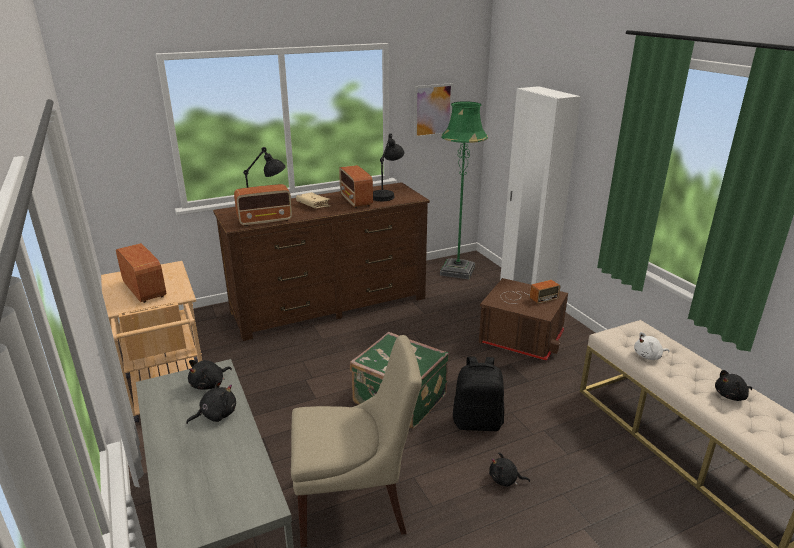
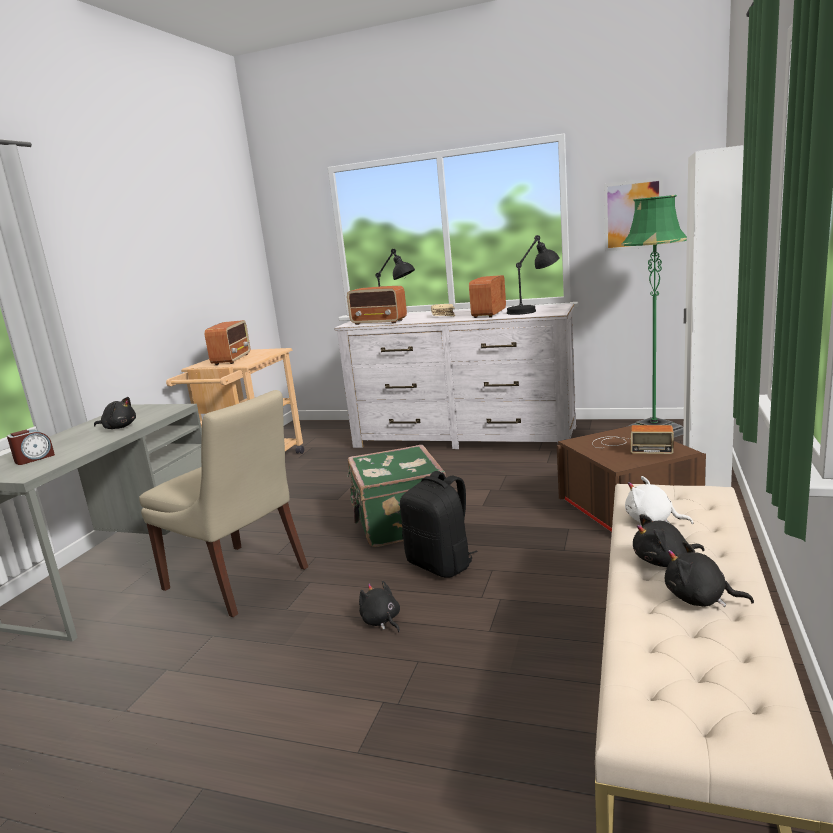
camera: 45 degrees right, 10 degrees down
black plush toy [188,360,232,390] -> black plush toy moved to [633,514,705,567]
brown dresser [213,182,430,341] -> white dresser [334,304,576,449]
none -> alarm clock [7,429,55,465]

